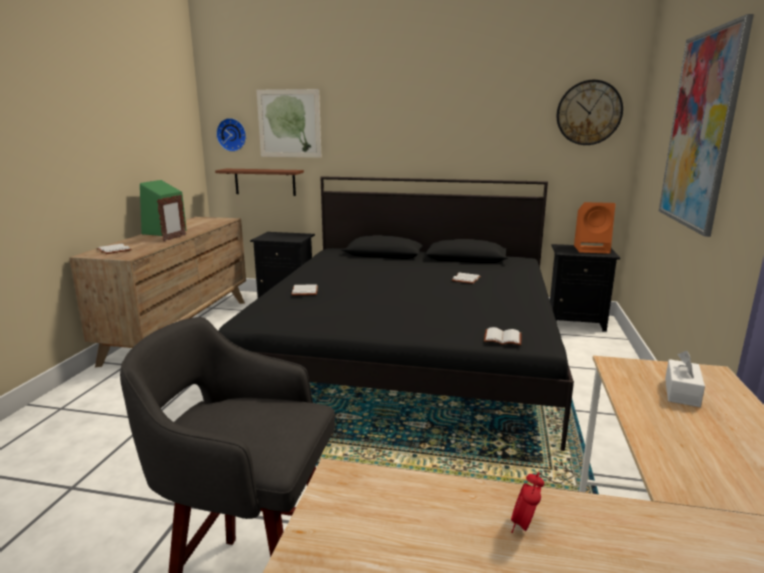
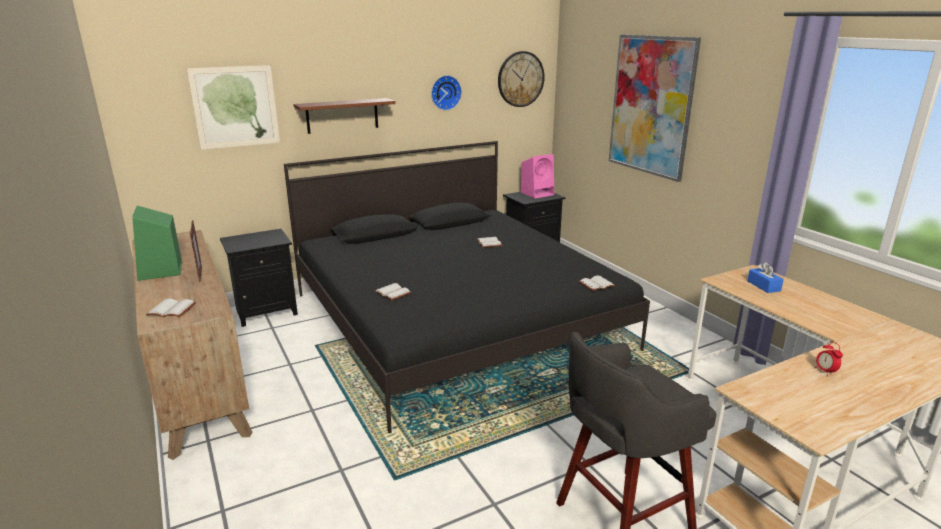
camera: 40 degrees left, 5 degrees up
brown shelf [215,169,304,196] -> brown shelf moved to [293,98,396,134]
wall clock [216,118,246,152] -> wall clock moved to [431,75,462,110]
orange speaker [574,202,615,254] -> pink speaker [521,154,554,199]
white tissue box [665,351,705,407] -> blue tissue box [747,262,784,293]

